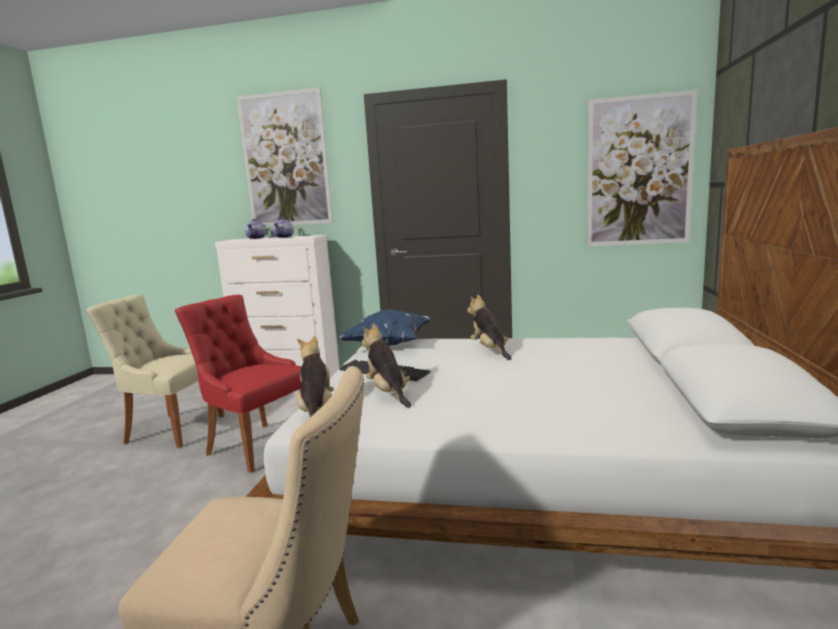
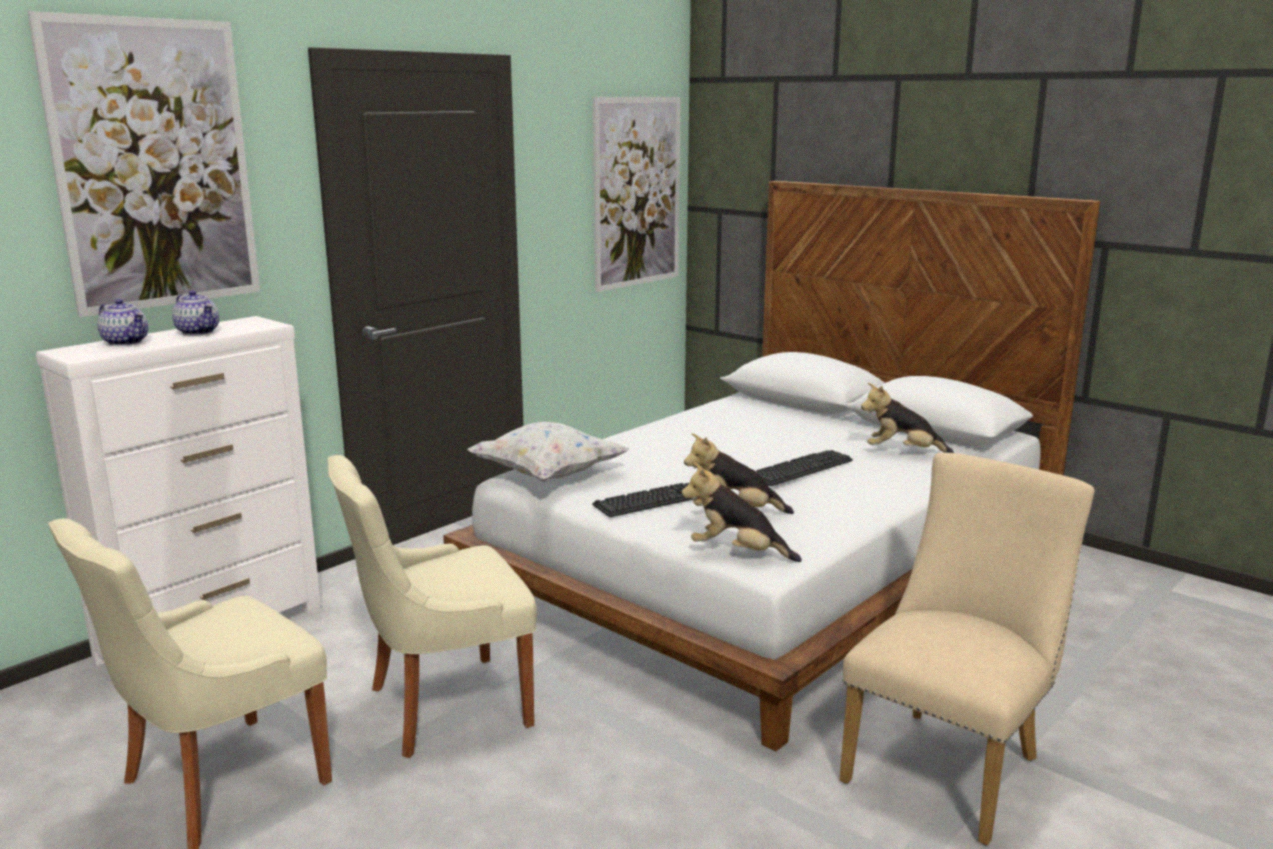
camera: 60 degrees left, 5 degrees up
red chair [175,295,302,473] -> beige chair [327,455,537,758]
blue pillow [338,309,432,346] -> white pillow [467,422,630,482]
plush toy [467,294,512,360] -> plush toy moved to [861,383,954,453]
none -> keyboard [756,450,853,486]

